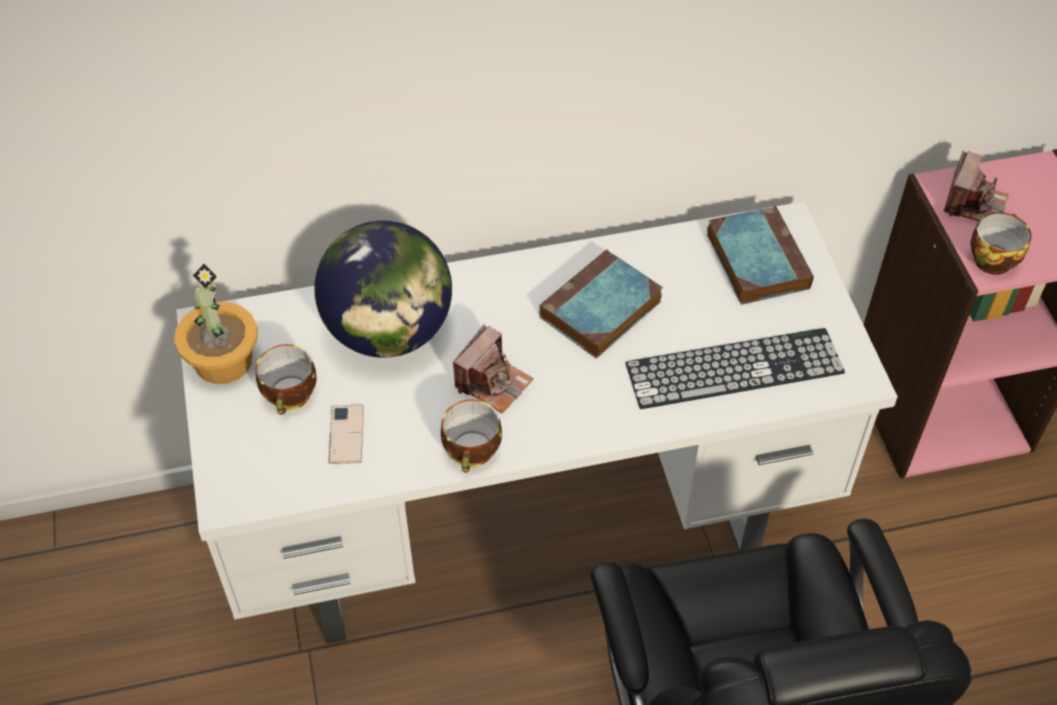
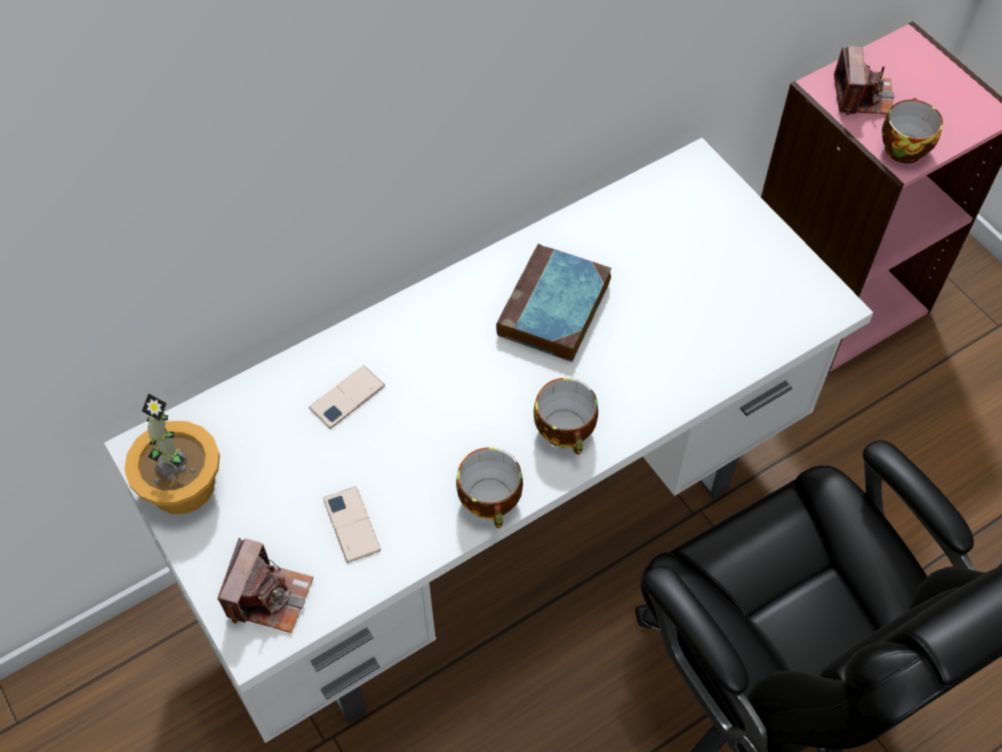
camera: 20 degrees left, 5 degrees up
cup [255,344,317,415] -> cup moved to [534,378,598,454]
globe [314,220,452,358] -> phone [309,365,385,428]
camera [453,324,534,414] -> camera moved to [218,538,313,633]
keyboard [626,328,845,409] -> none
book [707,206,814,305] -> none

